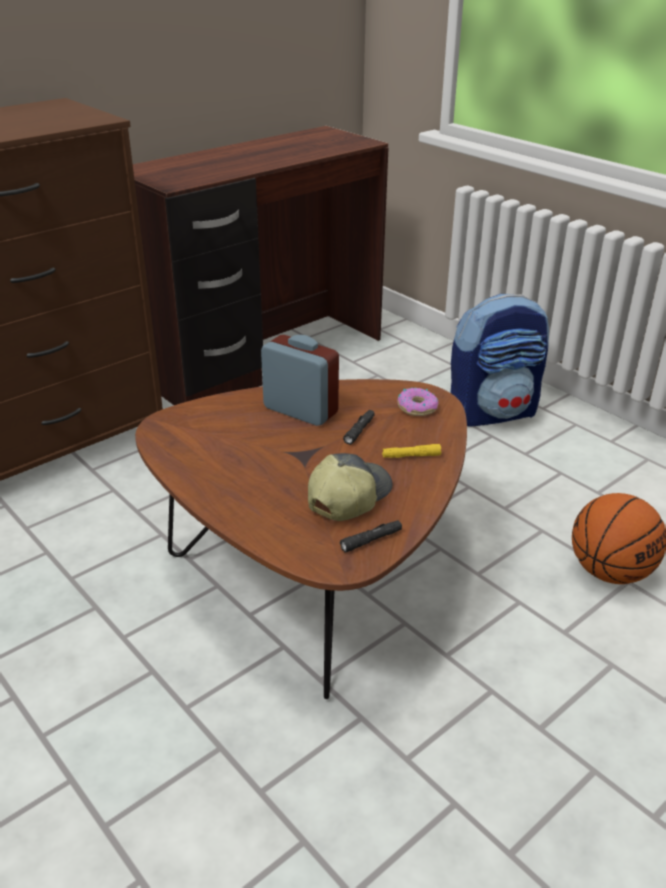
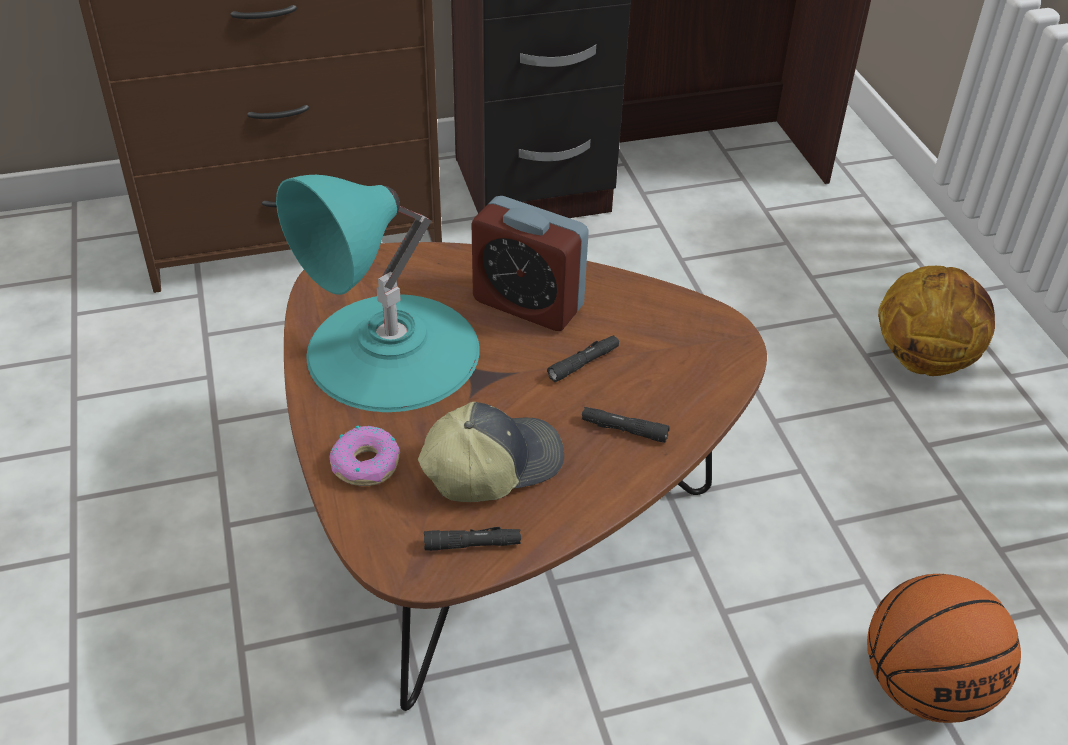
camera: 25 degrees right, 10 degrees up
alarm clock [261,335,339,426] -> alarm clock turned 150 degrees clockwise [472,196,589,331]
yellow flashlight [382,444,441,458] -> black flashlight [581,407,670,443]
donut [397,388,439,416] -> donut moved to [330,426,400,486]
backpack [450,294,549,427] -> basketball [878,266,995,376]
none -> turquoise table lamp [276,175,480,412]

